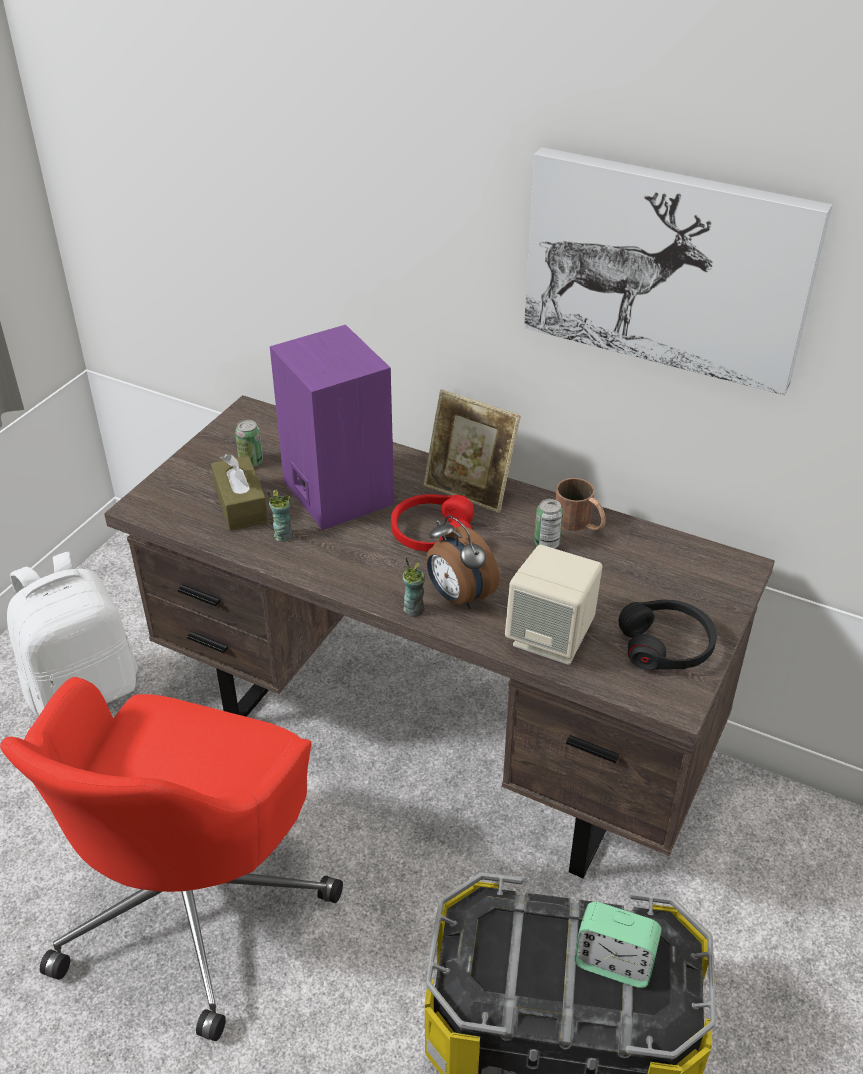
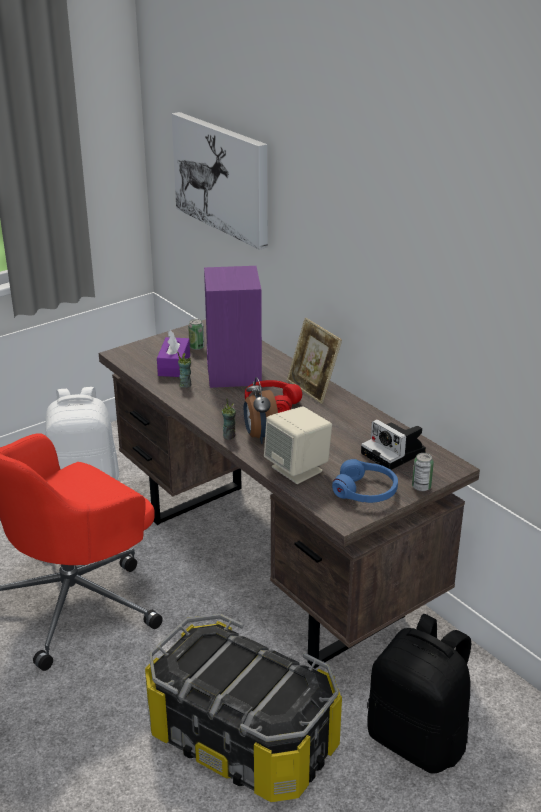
camera: 25 degrees right, 10 degrees down
brown tissue box [211,454,268,531] -> purple tissue box [157,330,190,377]
picture [524,147,832,395] -> picture moved to [172,112,268,250]
can [534,499,563,549] -> can moved to [412,453,434,491]
brown mug [555,478,606,531] -> none
alarm clock [574,902,662,988] -> none
black headphones [619,599,717,670] -> blue headphones [332,459,398,503]
none -> camera [361,419,426,470]
none -> black backpack [367,614,471,774]

